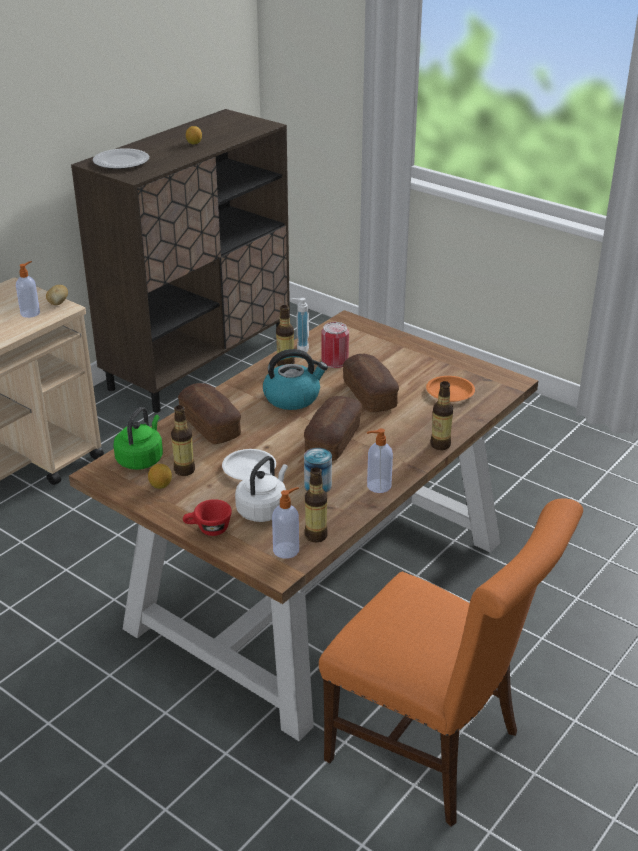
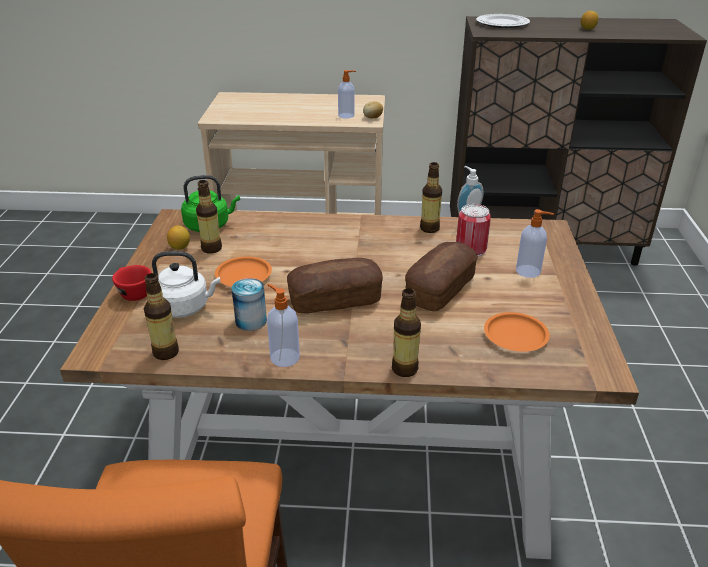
camera: 55 degrees right, 0 degrees up
bread [178,383,241,444] -> none
white plate [222,449,276,480] -> orange plate [215,256,272,286]
kettle [263,349,328,410] -> none
soap dispenser [272,487,299,559] -> soap dispenser moved to [516,209,554,278]

